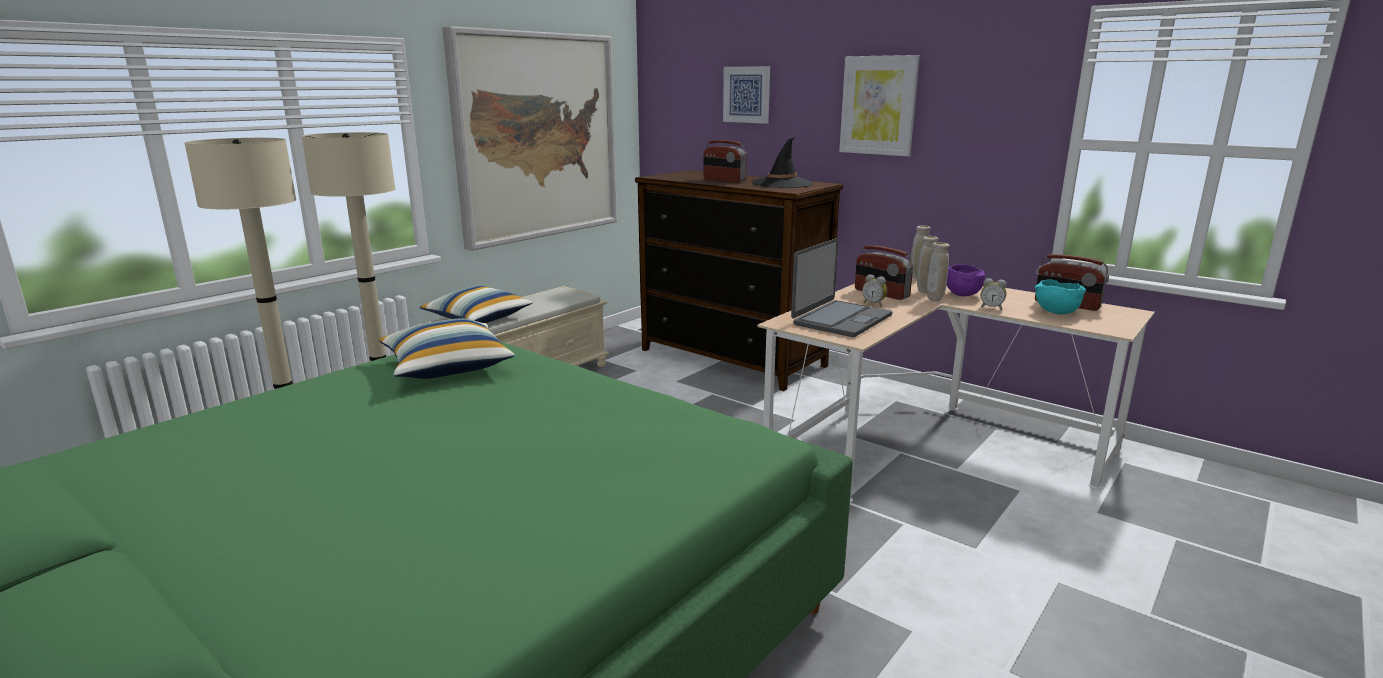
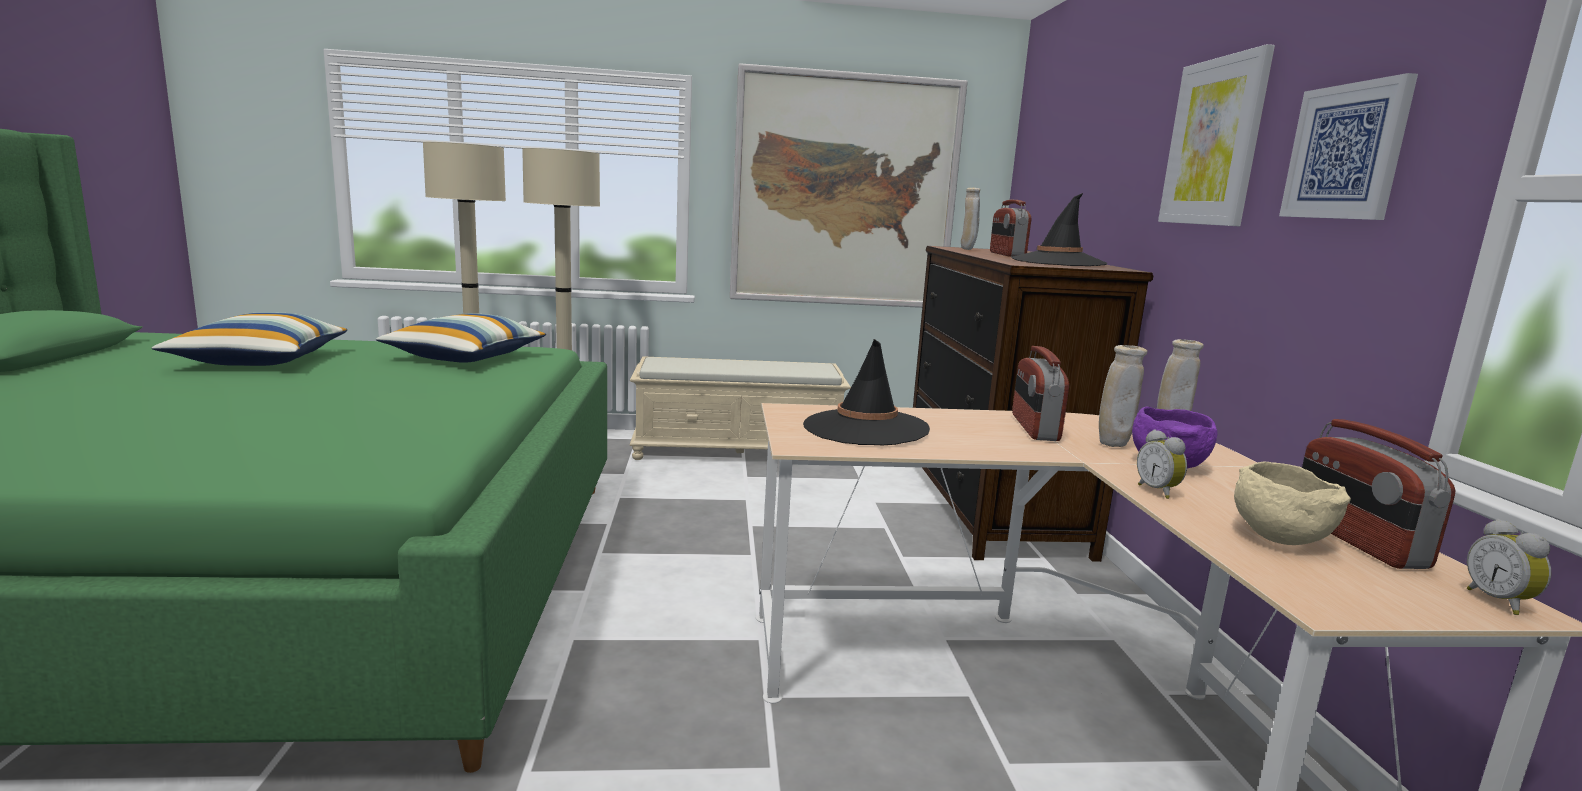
camera: 45 degrees right, 5 degrees down
pillow [420,286,533,323] -> pillow moved to [152,312,347,366]
picture [723,66,770,124] -> picture moved to [1279,73,1418,220]
laptop [791,238,892,337] -> black hat [803,339,930,445]
alarm clock [862,274,887,306] -> alarm clock moved to [1467,519,1551,615]
beige vase [926,242,950,301] -> beige vase moved to [961,188,980,250]
turquoise bowl [1034,280,1086,315] -> beige bowl [1234,461,1351,545]

